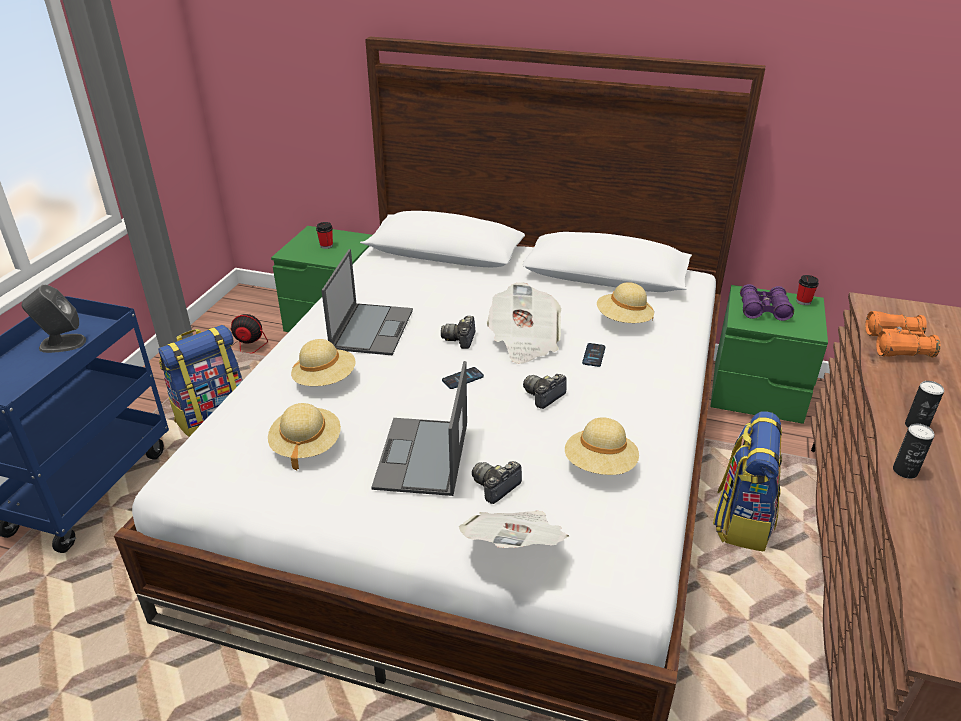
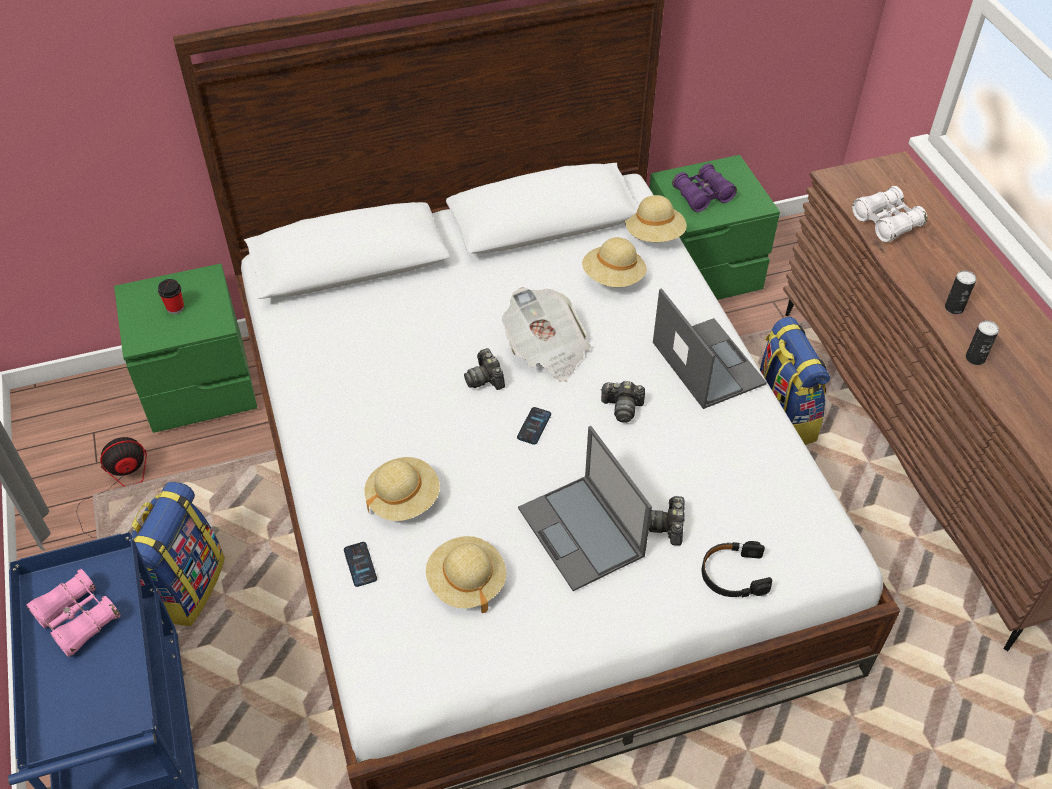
camera: 35 degrees left, 15 degrees up
grey speaker [22,285,86,353] -> pink binoculars [26,569,121,657]
laptop [321,249,413,355] -> laptop moved to [653,288,767,409]
newspaper [459,510,569,548] -> black headphones [702,541,772,597]
camera [523,374,567,409] -> camera turned 90 degrees counterclockwise [600,381,645,423]
beige hat [565,417,639,475] -> beige hat moved to [625,195,687,242]
phone [582,343,605,367] -> phone moved to [344,542,377,587]
cup [796,275,819,305] -> none
orange binoculars [865,311,940,357] -> white binoculars [852,186,928,242]

